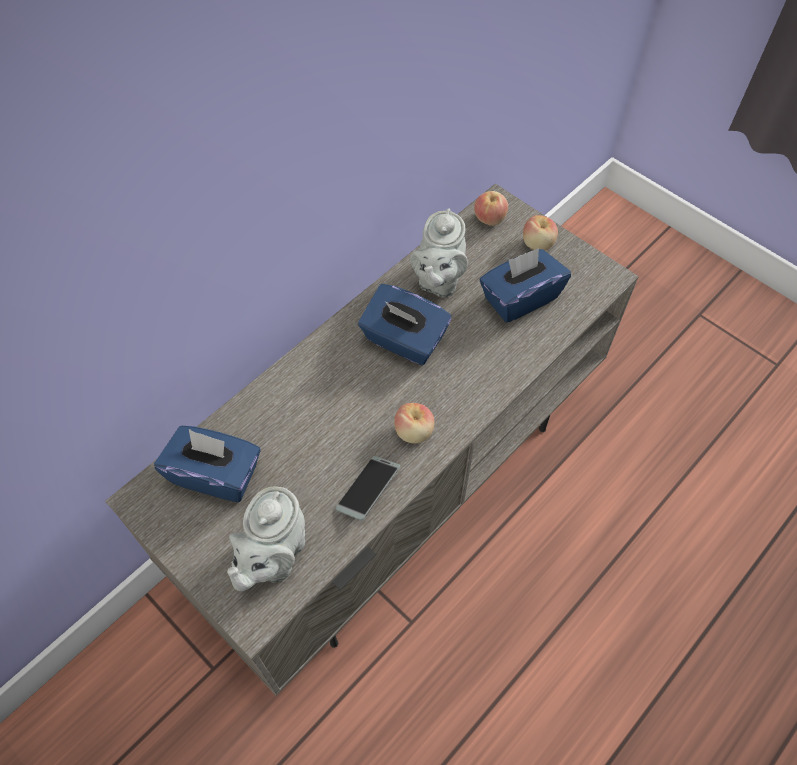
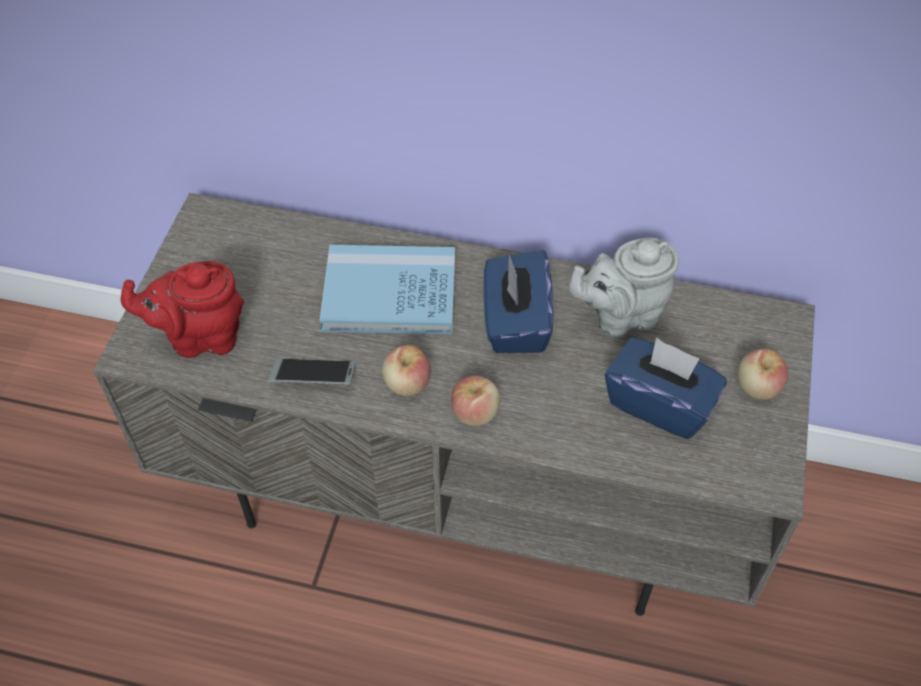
camera: 60 degrees right, 5 degrees down
blue tissue box [154,426,261,503] -> none
grey teapot [227,487,305,591] -> red teapot [121,261,244,358]
apple [474,191,508,226] -> apple moved to [451,376,500,426]
none -> blue book [320,245,455,334]

